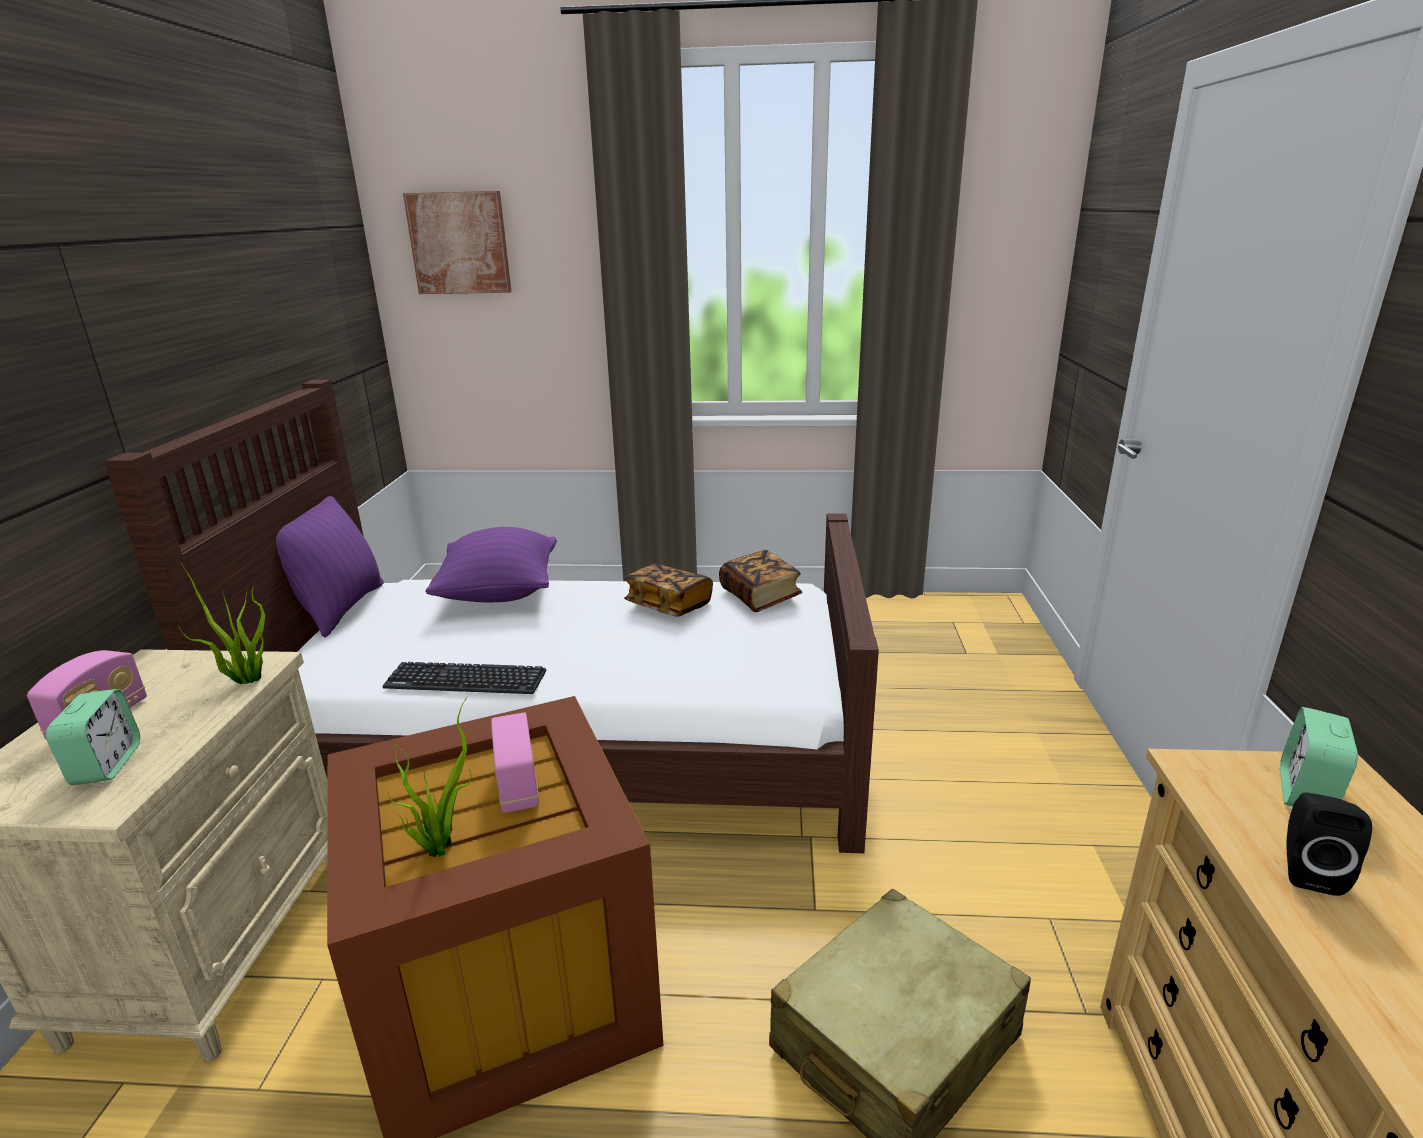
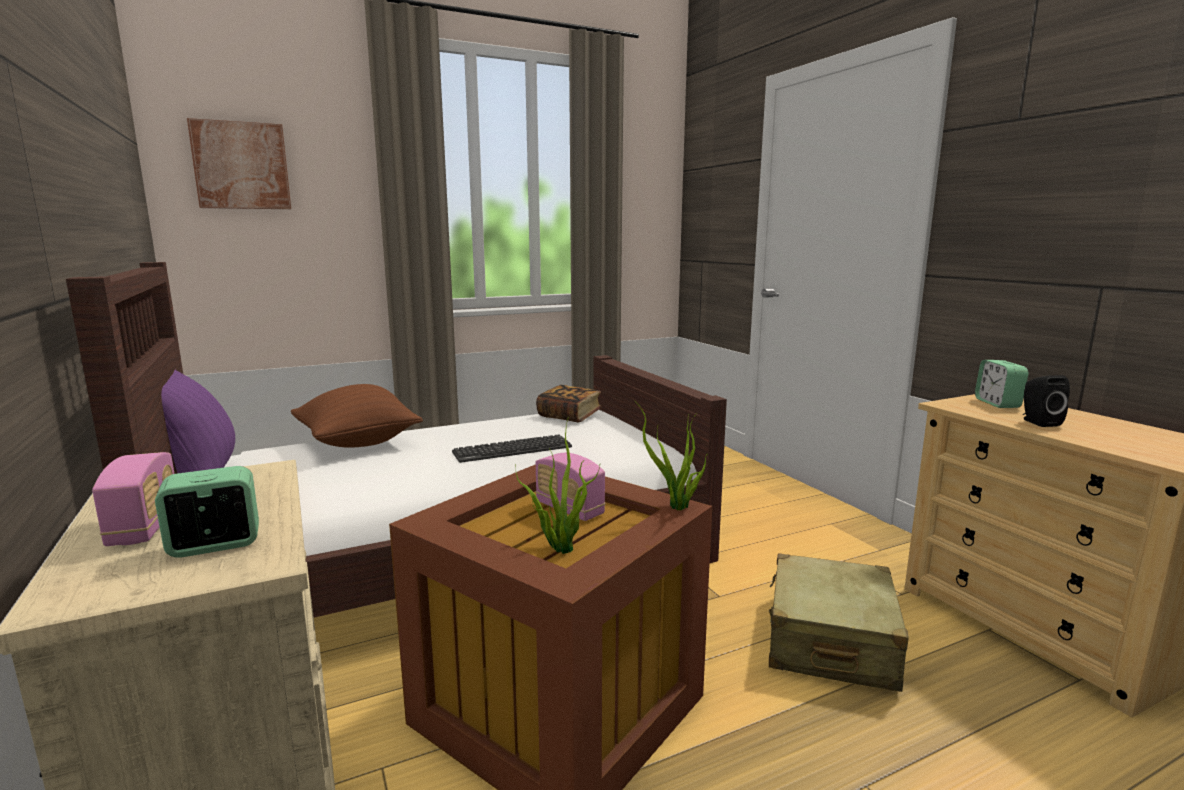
camera: 30 degrees left, 10 degrees down
alarm clock [46,689,140,785] -> alarm clock turned 75 degrees counterclockwise [155,466,259,558]
potted plant [178,563,265,684] -> potted plant moved to [634,400,708,510]
keyboard [383,662,546,694] -> keyboard moved to [452,434,572,463]
purple pillow [425,527,557,602] -> brown pillow [291,384,423,448]
book [624,564,713,617] -> none

